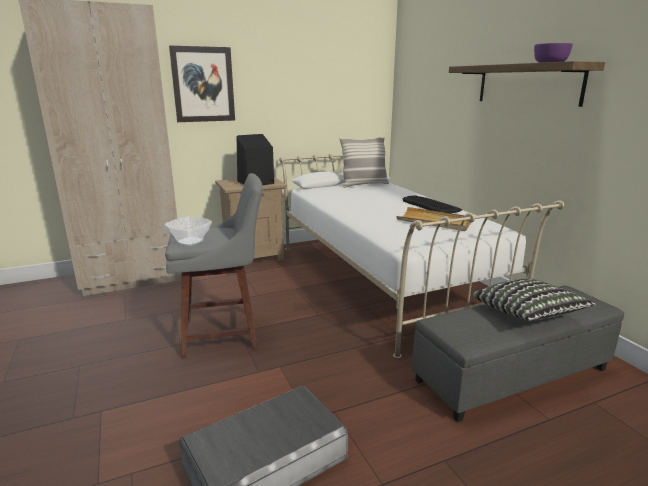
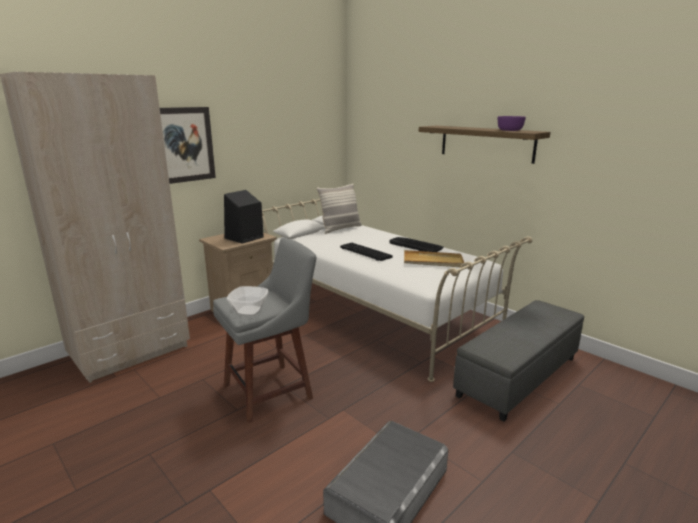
camera: 20 degrees left, 0 degrees up
pillow [473,278,596,321] -> none
none -> keyboard [340,243,393,261]

